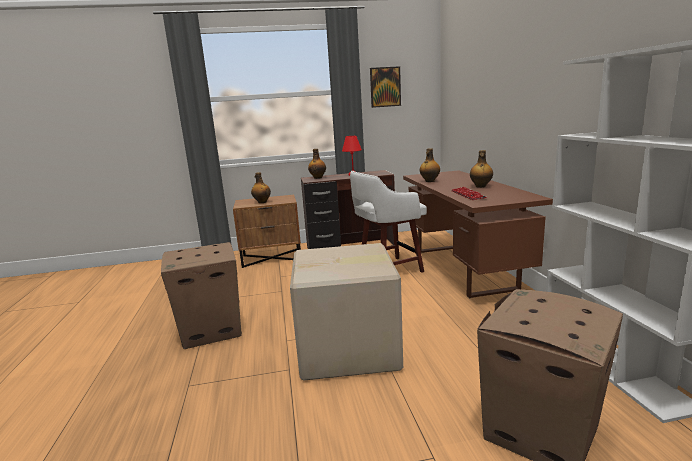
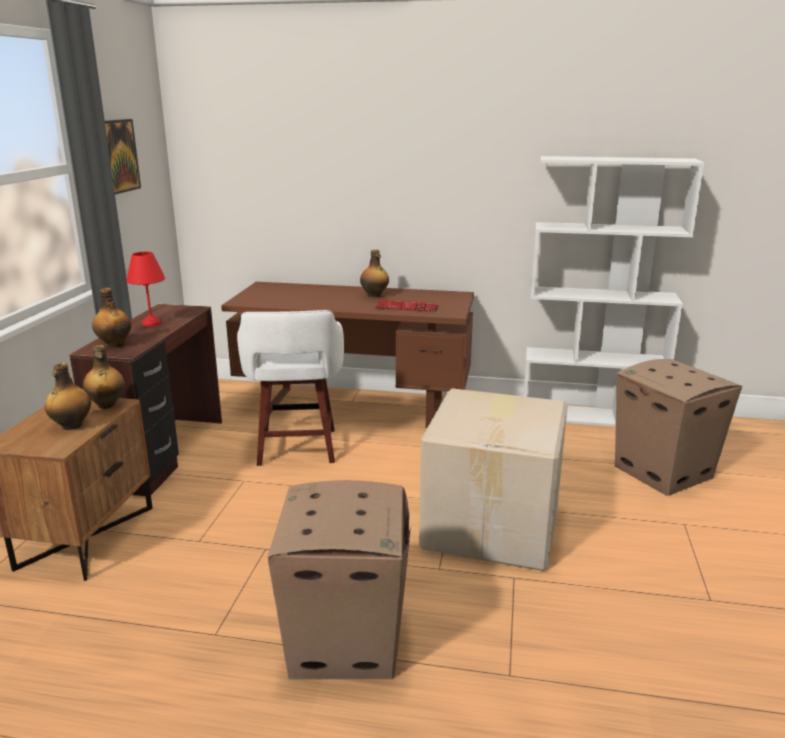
camera: 70 degrees left, 5 degrees up
bottle [420,149,440,182] -> bottle moved to [83,345,125,409]

